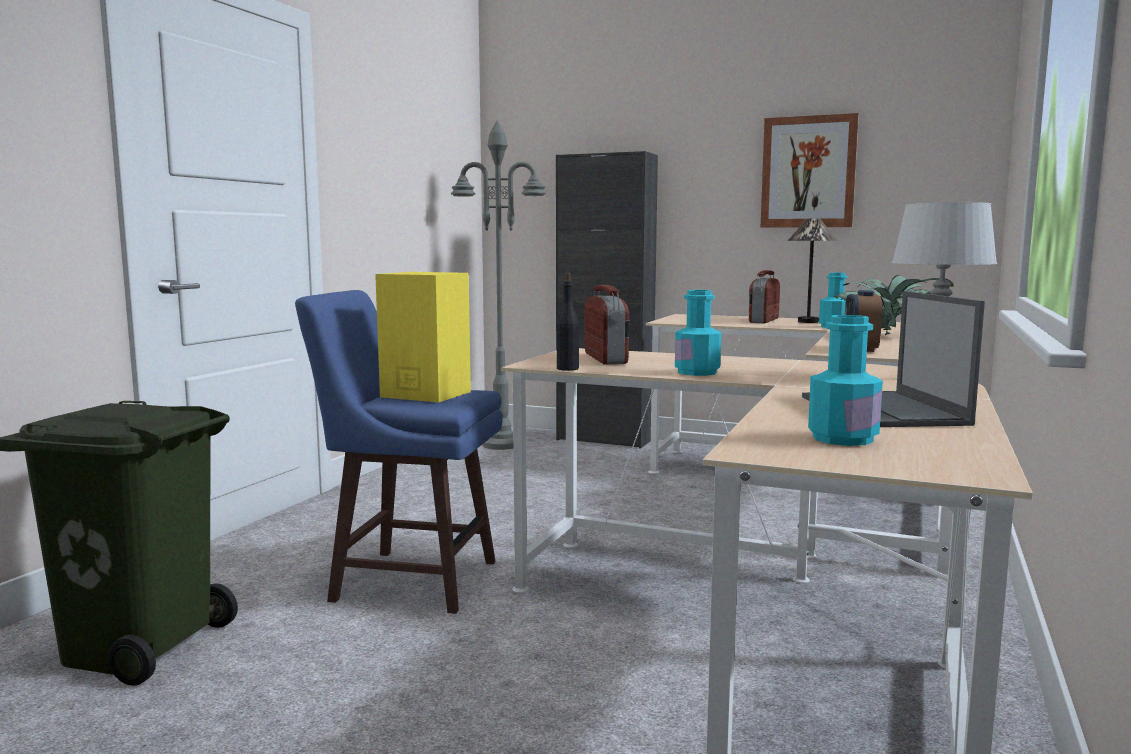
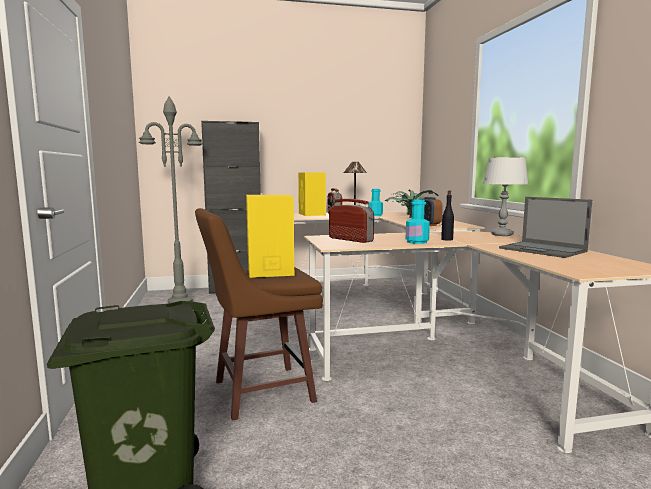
camera: 35 degrees left, 0 degrees up
blue stool [295,290,503,614] -> brown stool [195,208,323,421]
black bottle [557,273,579,371] -> black bottle moved to [441,190,454,241]
picture [761,113,859,228] -> none
turquoise bottle [808,315,883,446] -> none
none -> yellow speaker [298,172,326,216]

